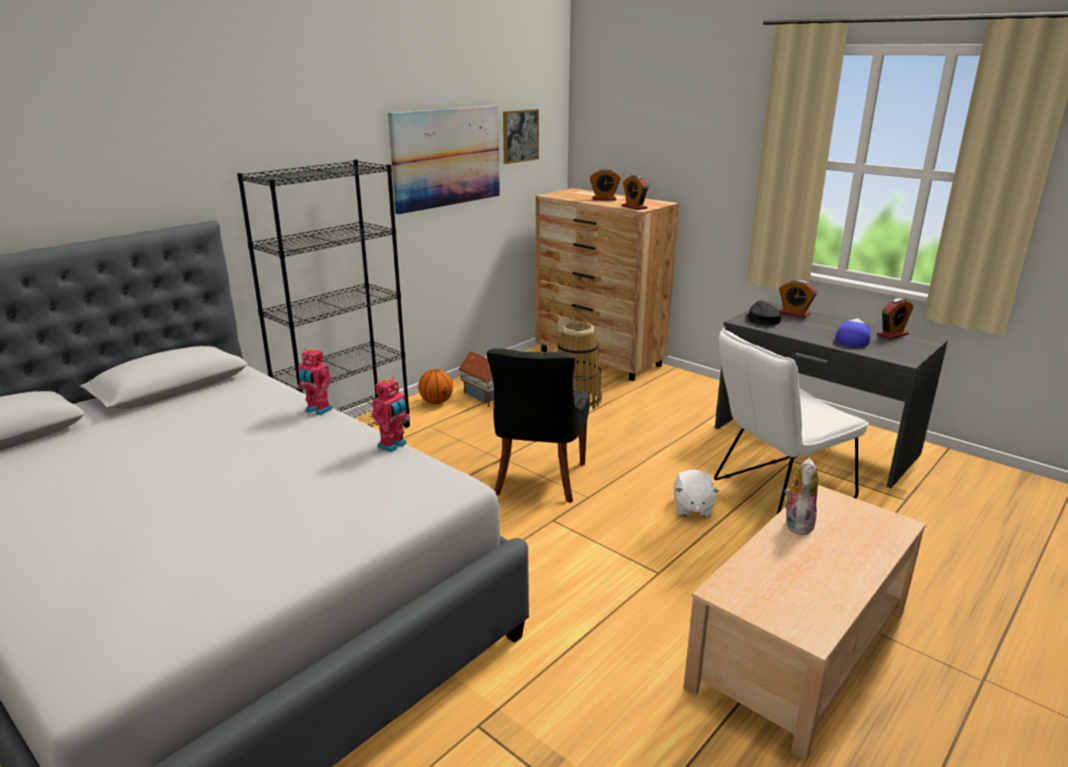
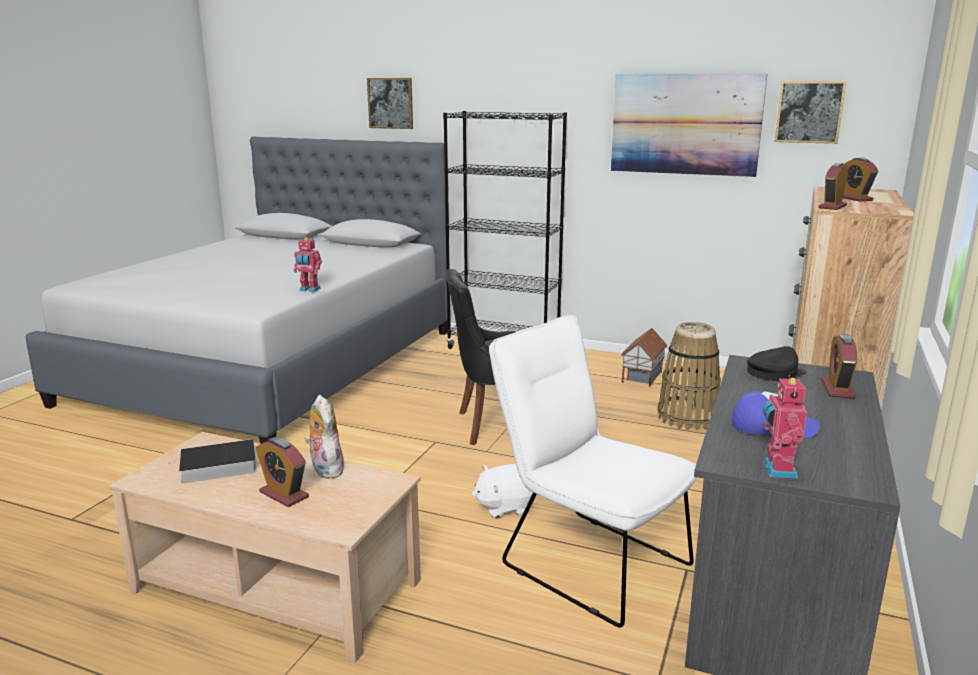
camera: 70 degrees right, 5 degrees down
toy robot [297,348,333,415] -> toy robot moved to [763,375,807,479]
basketball [418,369,453,404] -> none
plush toy [784,458,818,535] -> plush toy turned 120 degrees counterclockwise [305,395,344,479]
alarm clock [877,298,914,340] -> alarm clock moved to [256,437,309,507]
none -> book [168,439,257,484]
none -> picture [367,78,413,129]

